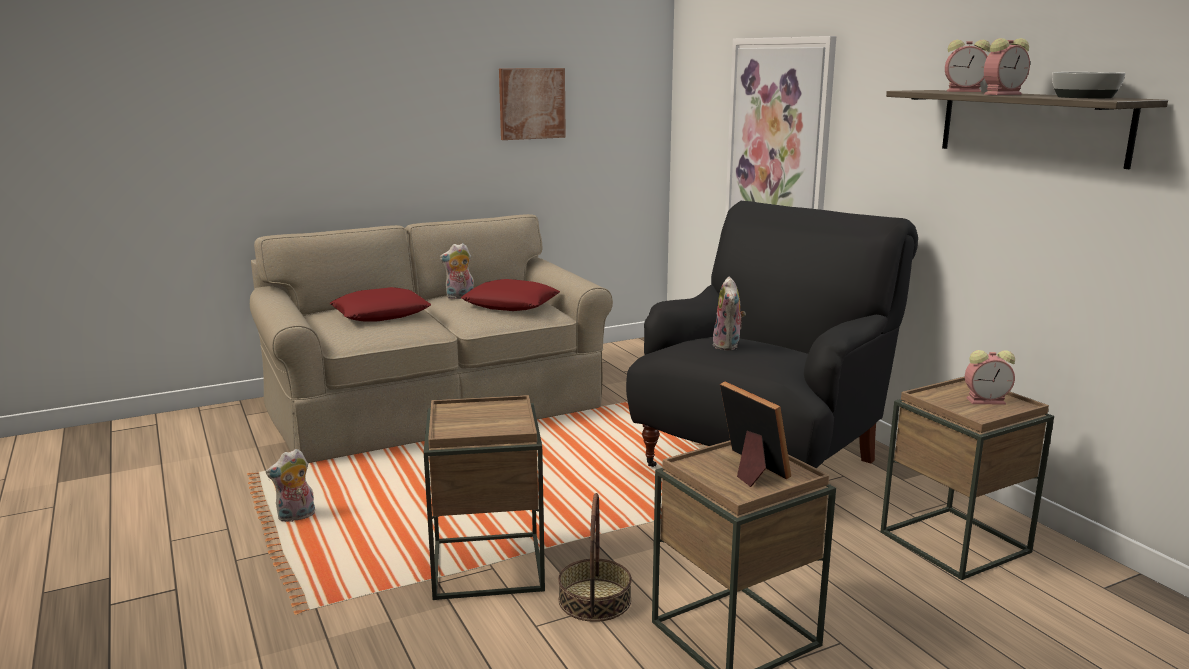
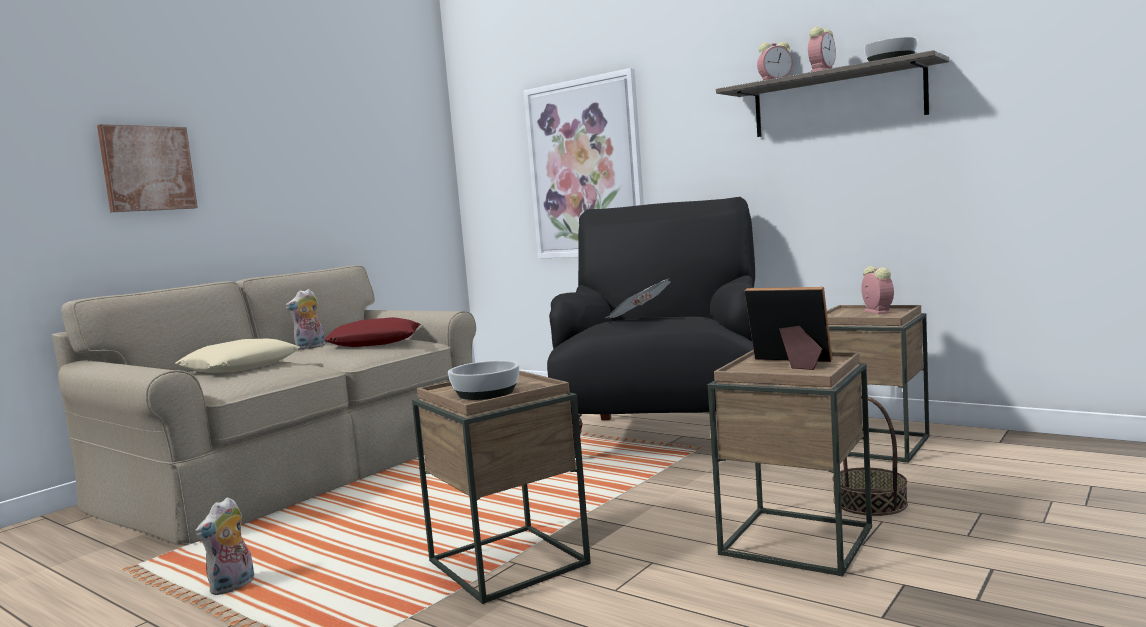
camera: 25 degrees left, 10 degrees down
red pillow [330,287,431,322] -> beige pillow [175,339,300,373]
picture [499,68,566,140] -> picture moved to [97,124,198,212]
basket [558,493,632,622] -> basket moved to [832,395,908,516]
plush toy [713,277,746,350] -> newspaper [605,278,671,318]
alarm clock [965,350,1015,405] -> alarm clock turned 75 degrees counterclockwise [861,266,894,314]
none -> bowl [448,361,519,400]

